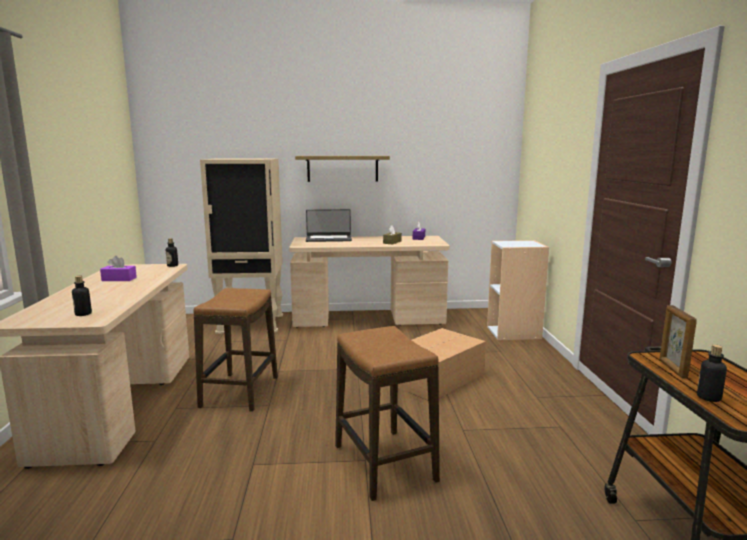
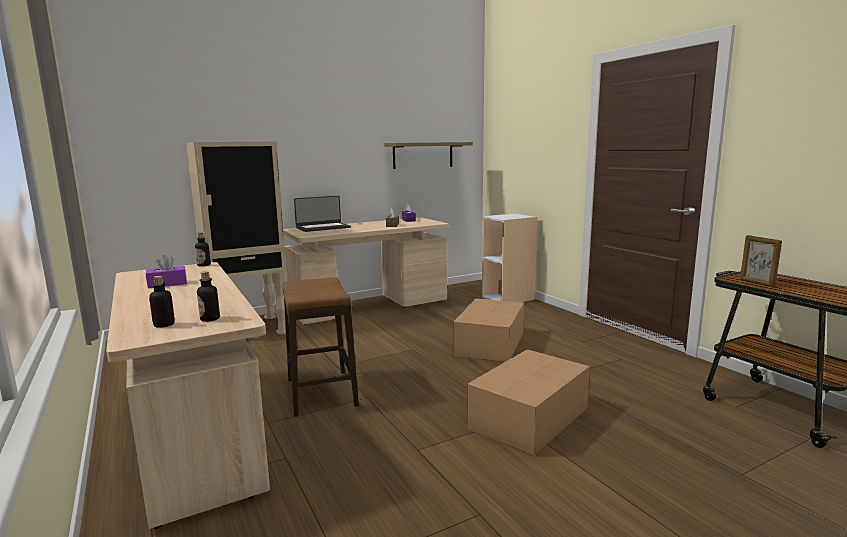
camera: 25 degrees left, 0 degrees up
shelf [295,156,390,182] -> shelf moved to [384,142,473,169]
stool [335,326,440,501] -> cardboard box [467,349,590,456]
bottle [697,345,727,402] -> bottle moved to [149,276,175,328]

